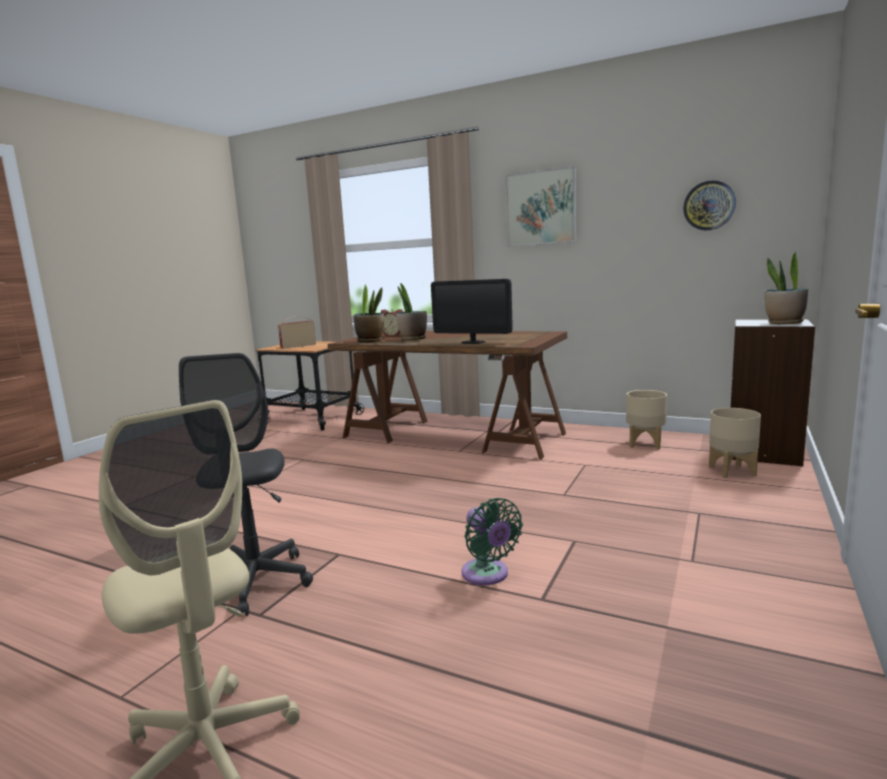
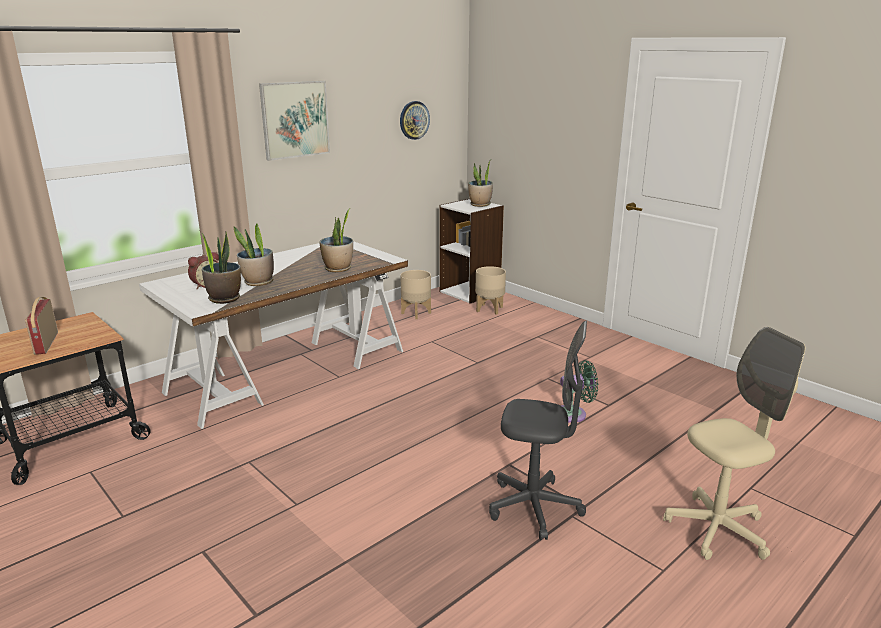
camera: 70 degrees left, 10 degrees up
brown desk [327,331,567,460] -> white desk [139,241,408,429]
monitor [431,279,512,344] -> potted plant [319,208,353,272]

